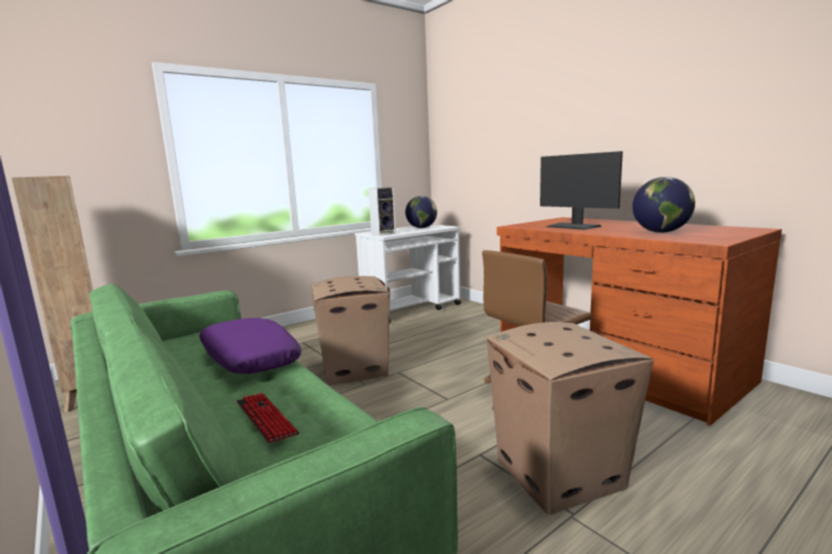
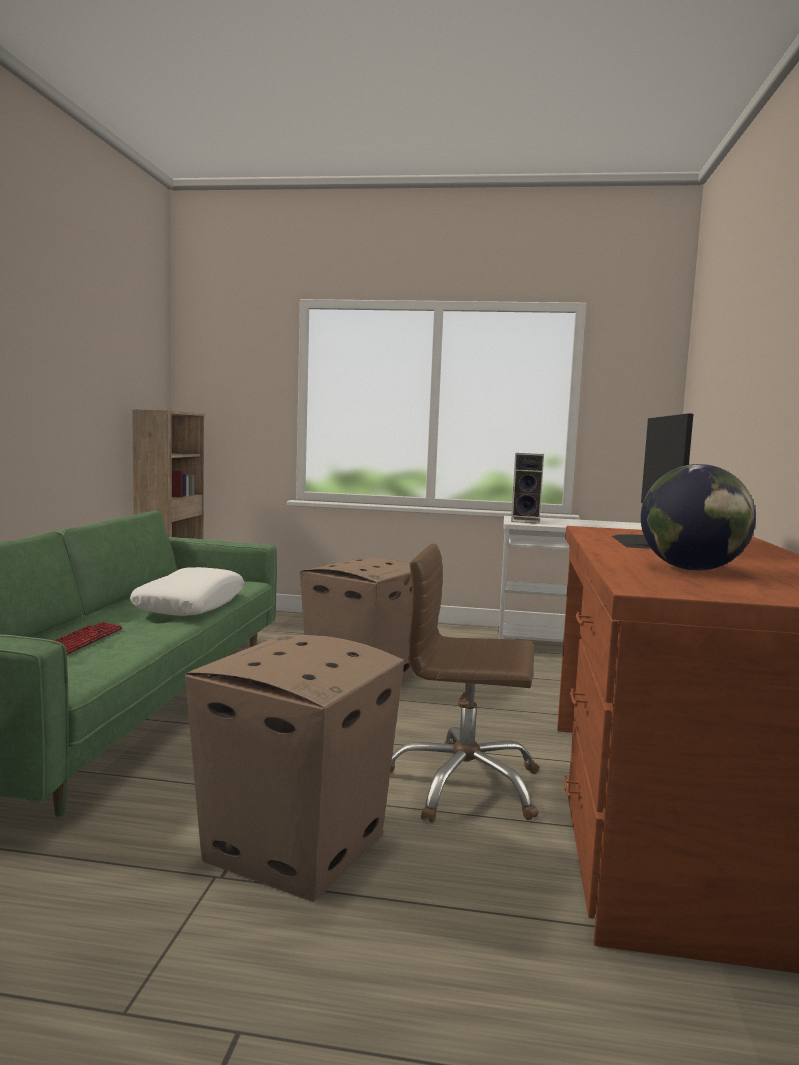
camera: 45 degrees right, 5 degrees down
purple pillow [199,318,301,374] -> white pillow [130,567,244,616]
globe [405,196,437,228] -> none

